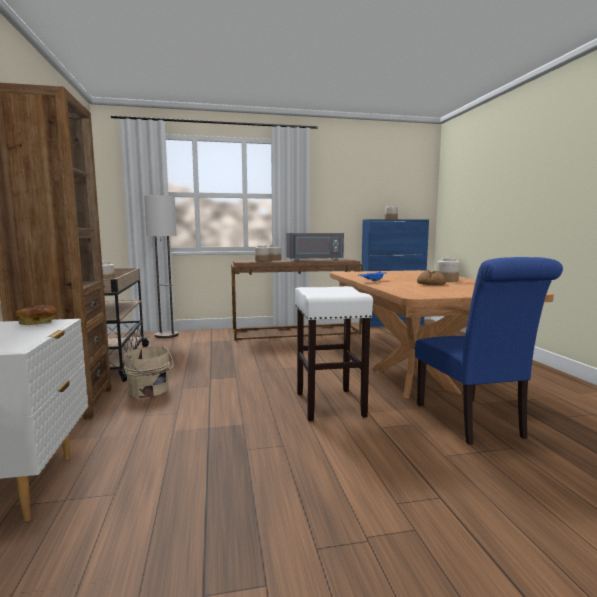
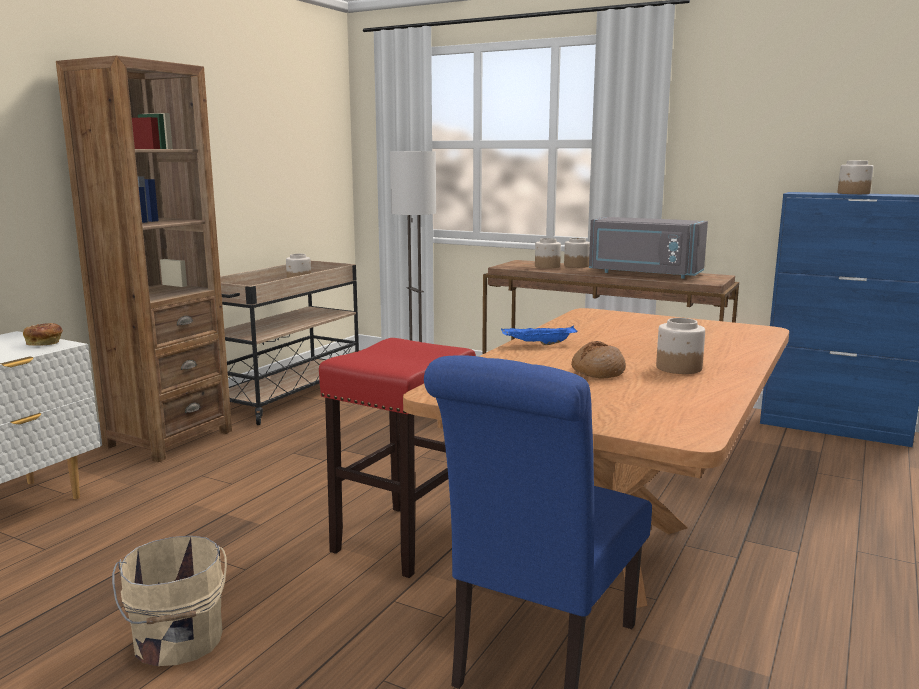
camera: 40 degrees right, 5 degrees up
beige bucket [124,346,174,397] -> beige bucket moved to [112,536,227,666]
white stool [295,286,373,421] -> red stool [319,338,476,578]

